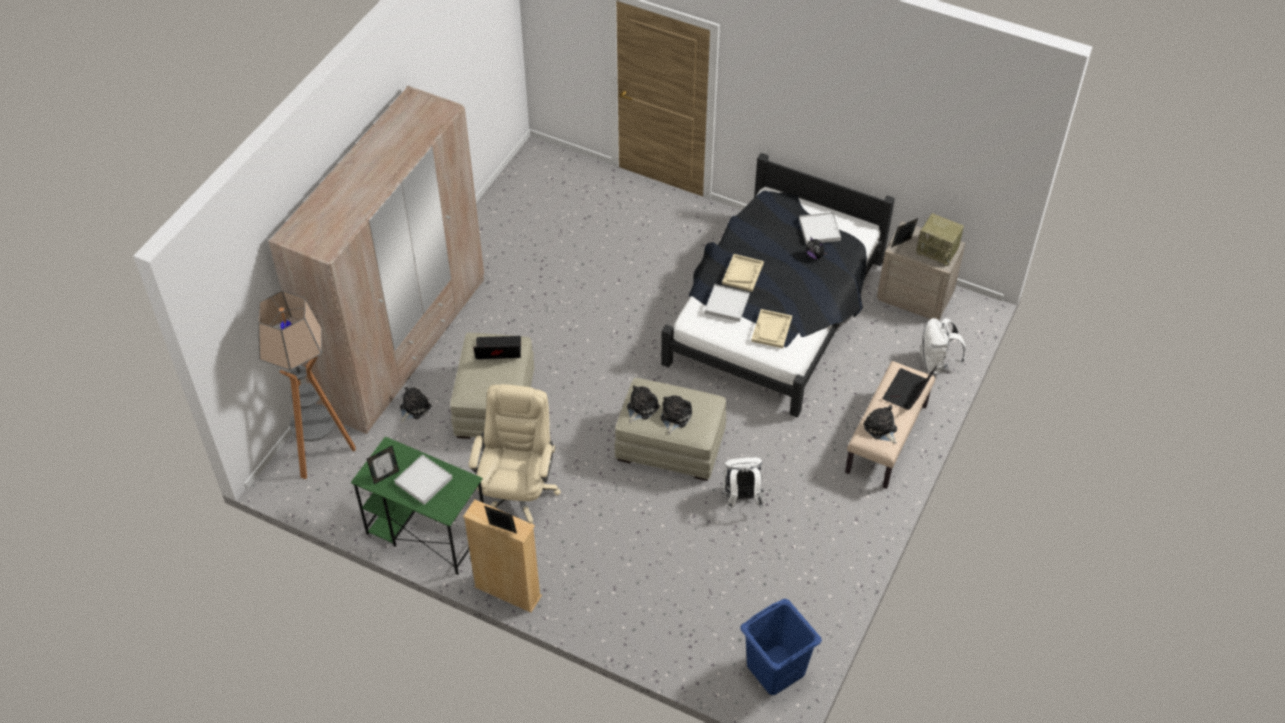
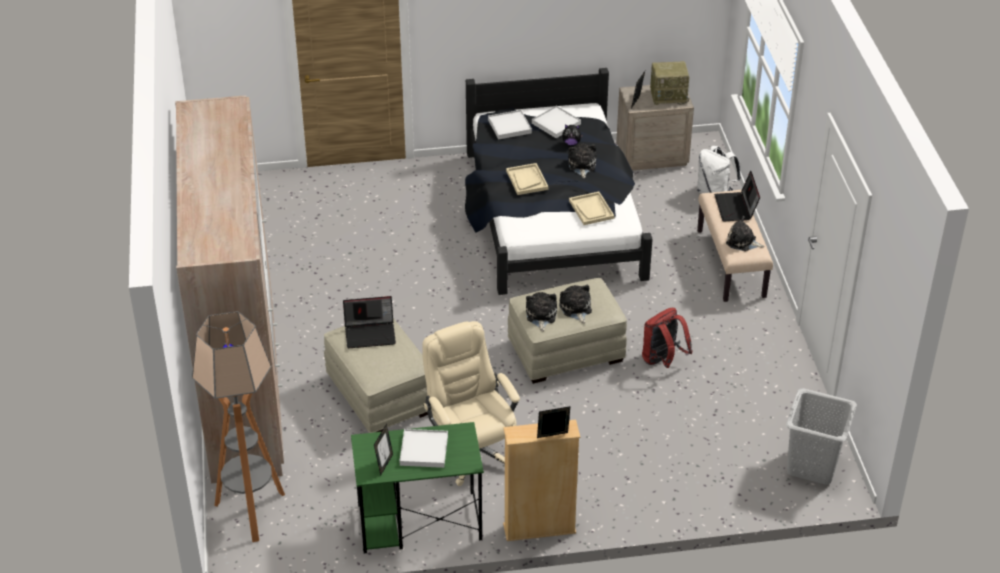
camera: 35 degrees left, 10 degrees down
plush toy [400,387,431,423] -> plush toy moved to [568,144,597,178]
laptop [473,336,521,359] -> laptop turned 150 degrees counterclockwise [343,296,396,348]
white tray [705,284,750,322] -> white tray moved to [488,110,532,140]
white backpack [721,457,763,510] -> red backpack [642,308,693,368]
blue laundry basket [740,599,822,695] -> grey laundry basket [786,388,857,485]

